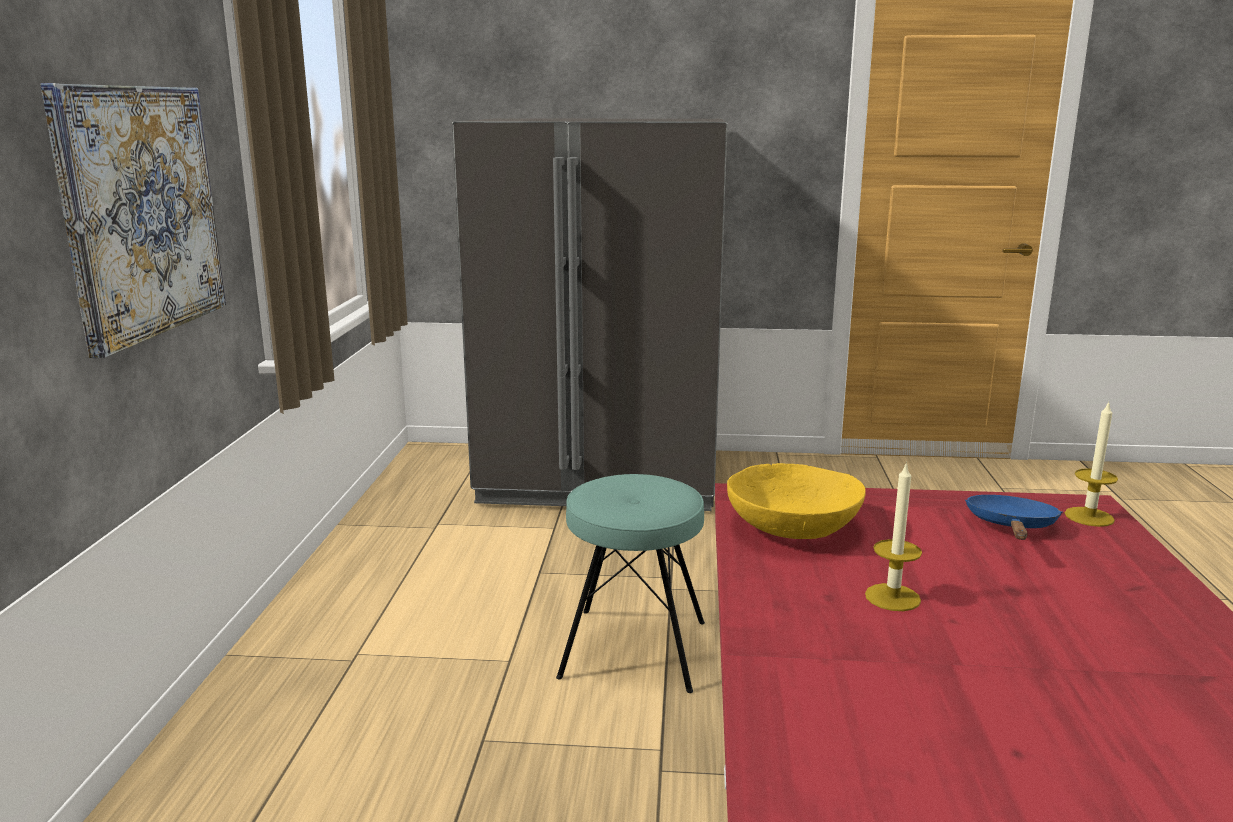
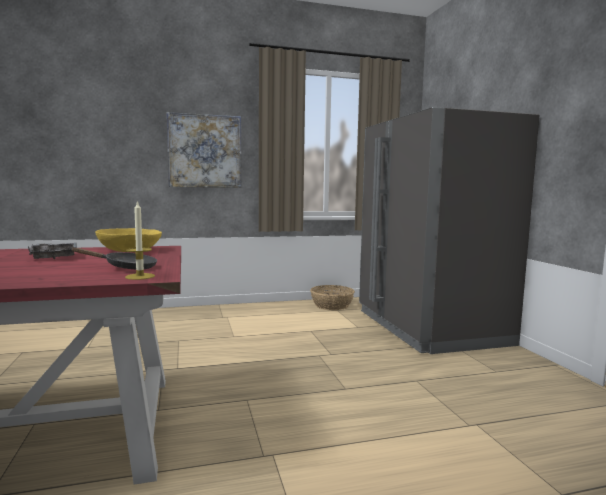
camera: 70 degrees right, 10 degrees down
turquoise stool [556,474,705,693] -> none
candle [865,461,922,611] -> grey tray [28,243,77,259]
blue frying pan [965,495,1062,540] -> black frying pan [71,247,157,269]
none -> basket [310,285,355,310]

